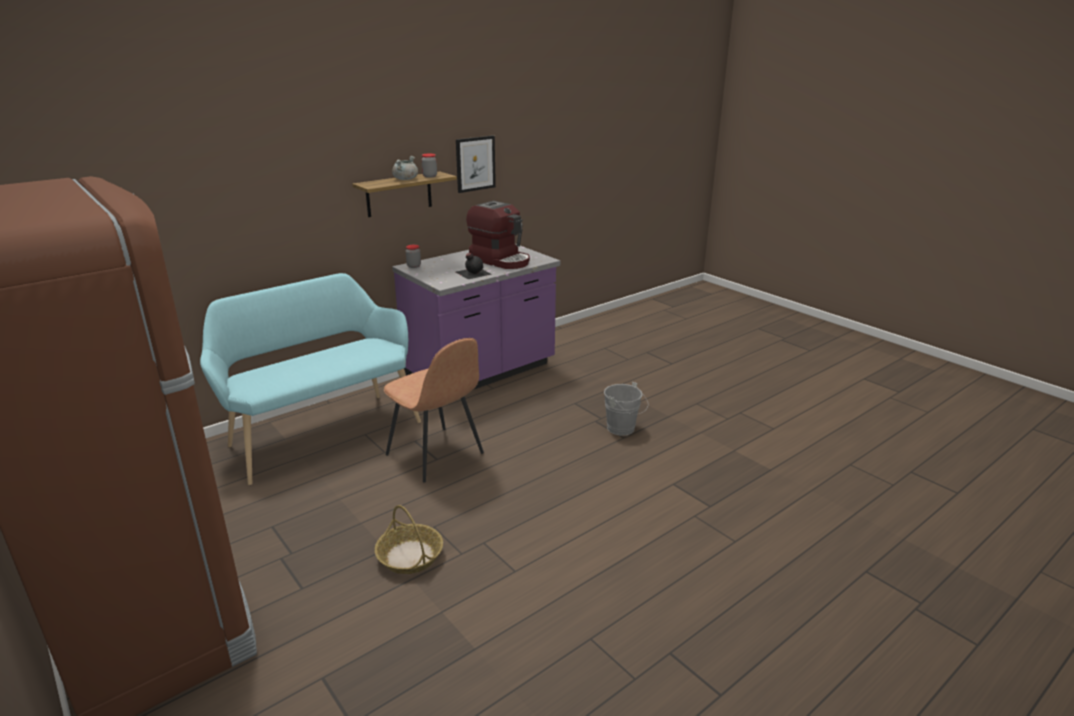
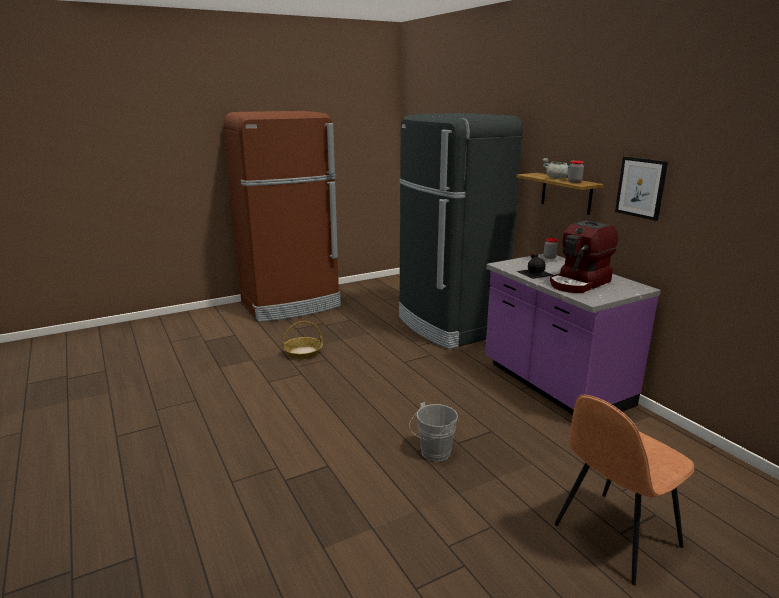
camera: 100 degrees right, 5 degrees down
turquoise bench [200,273,421,485] -> black fridge [399,113,523,349]
brown chair [384,338,484,482] -> brown chair moved to [555,395,694,585]

